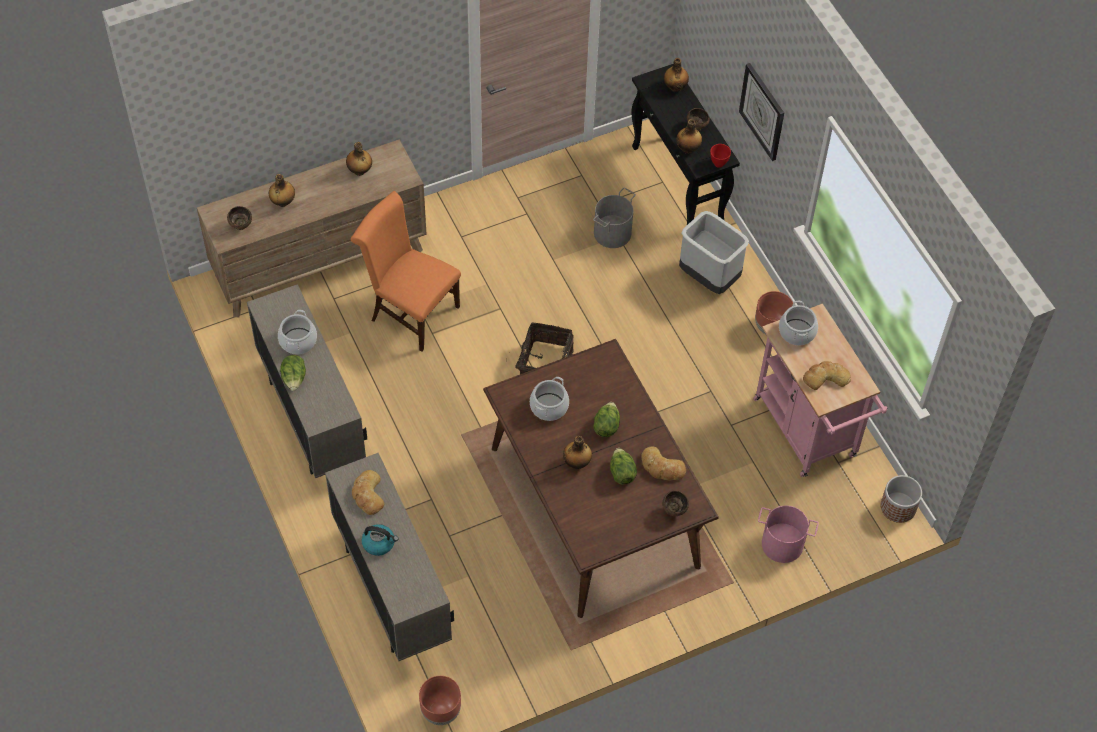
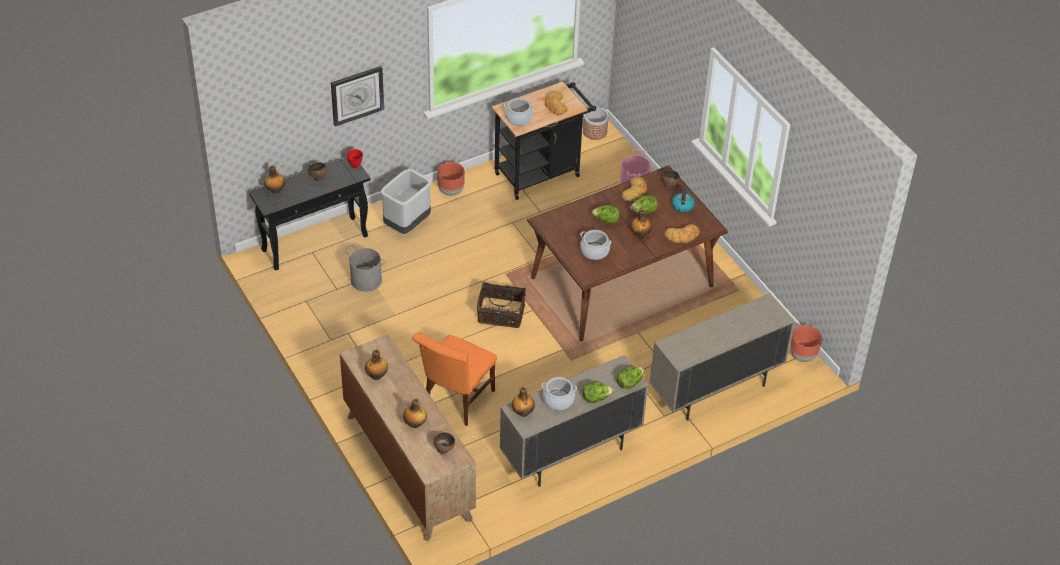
camera: 95 degrees left, 10 degrees down
bread [352,470,384,515] -> bread moved to [664,224,700,243]
kettle [362,524,398,556] -> kettle moved to [672,187,695,213]
bottle [676,119,702,154] -> bottle moved to [512,386,535,417]
pink cart [753,304,888,477] -> black cart [492,82,596,200]
none -> lettuce [616,366,644,389]

